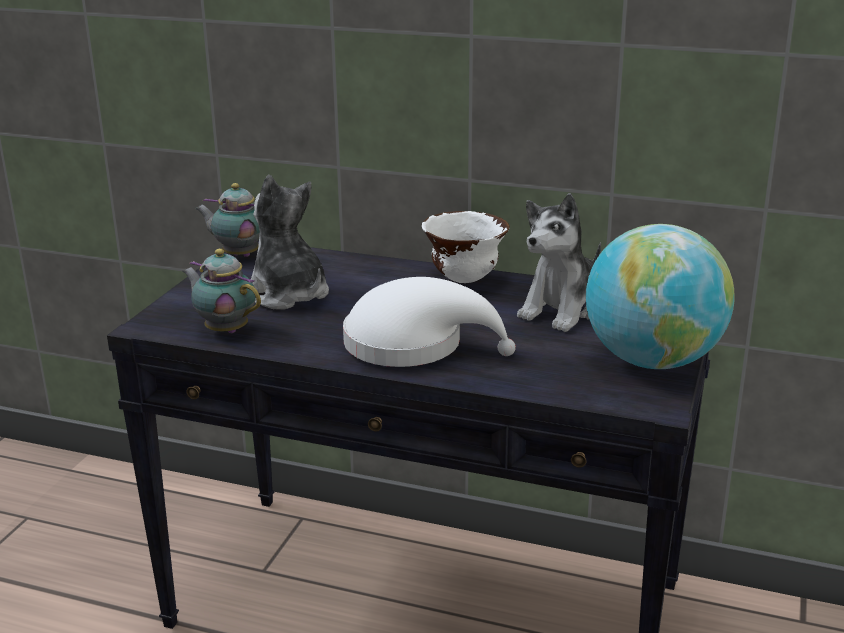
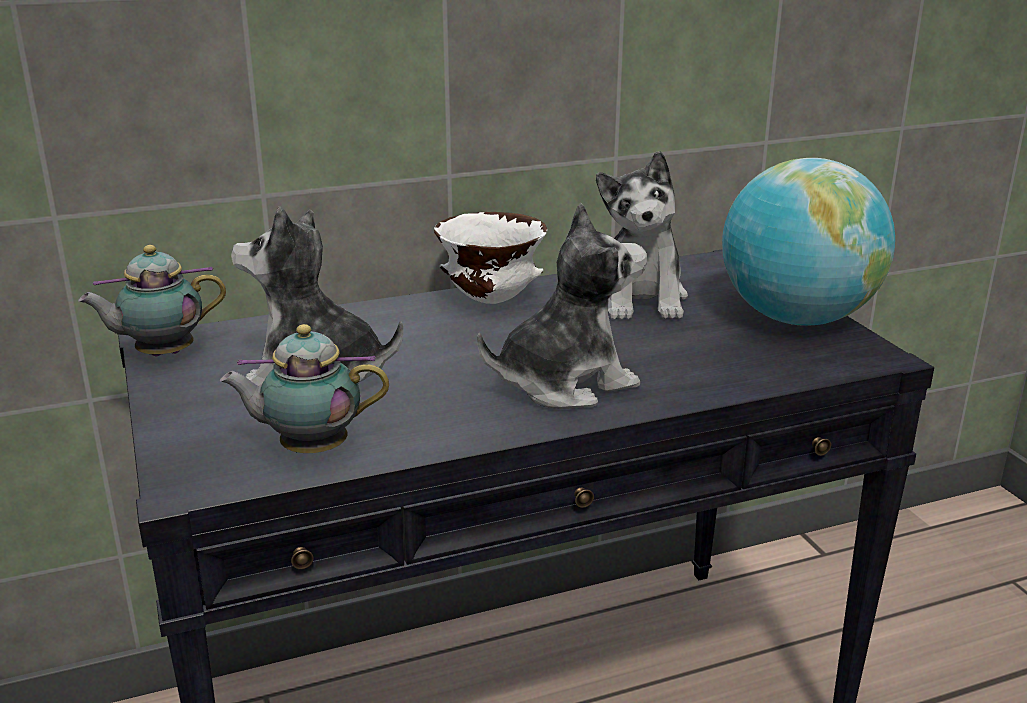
camera: 40 degrees left, 0 degrees up
white hat [343,277,516,367] -> plush toy [477,203,647,409]

